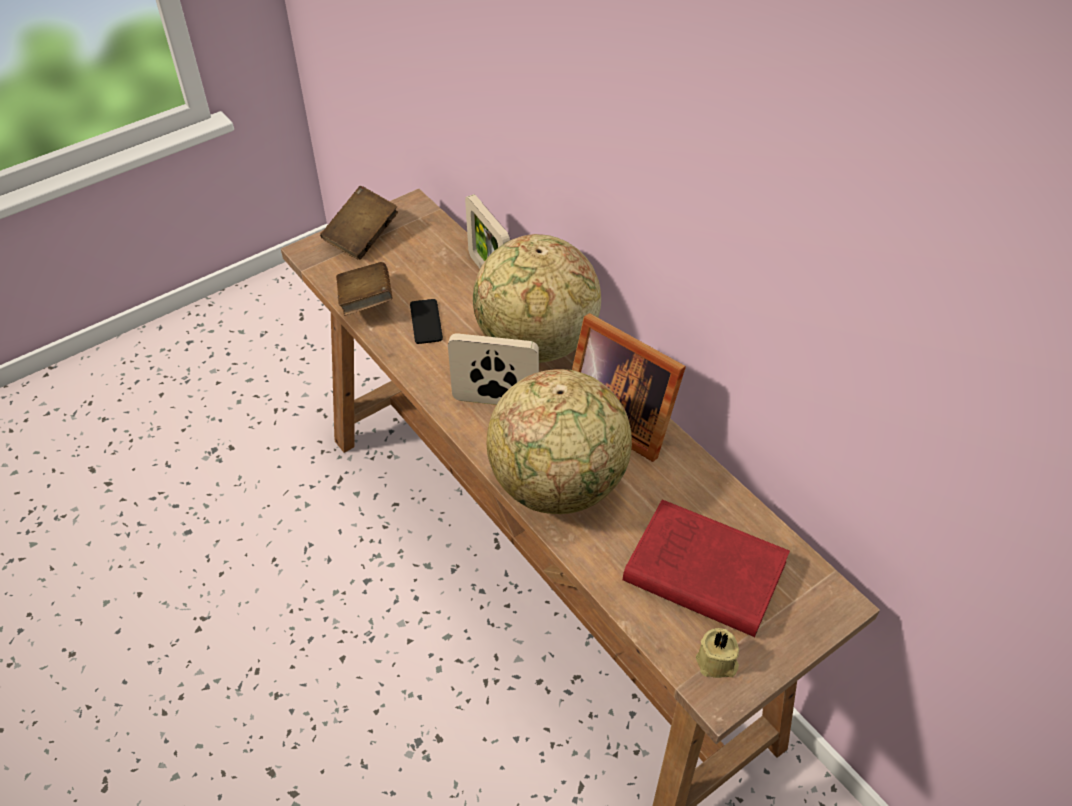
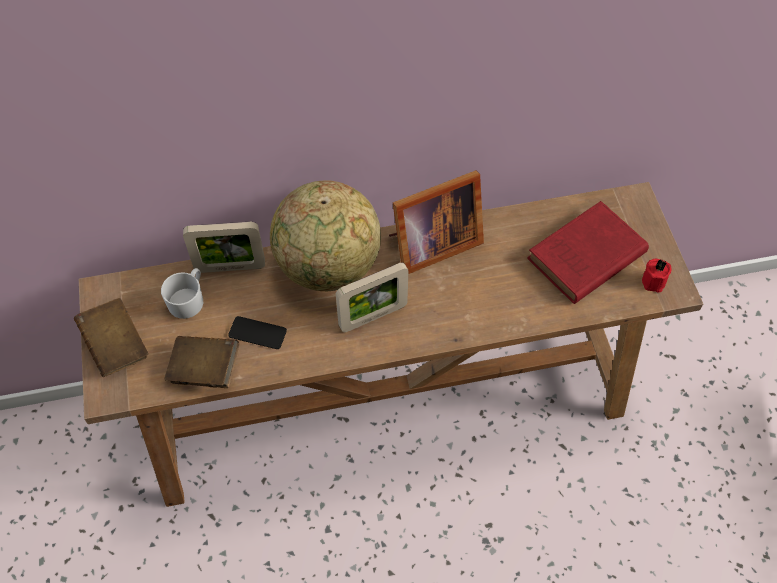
camera: 65 degrees left, 10 degrees up
picture frame [448,334,539,405] -> picture frame turned 150 degrees counterclockwise [336,263,408,332]
globe [487,369,632,514] -> none
beige candle [696,628,739,678] -> red candle [642,259,672,293]
none -> white mug [161,268,203,319]

